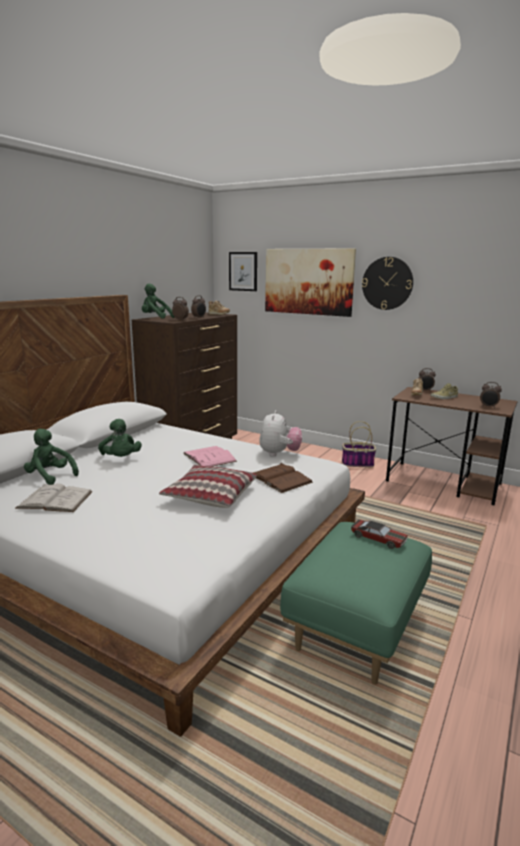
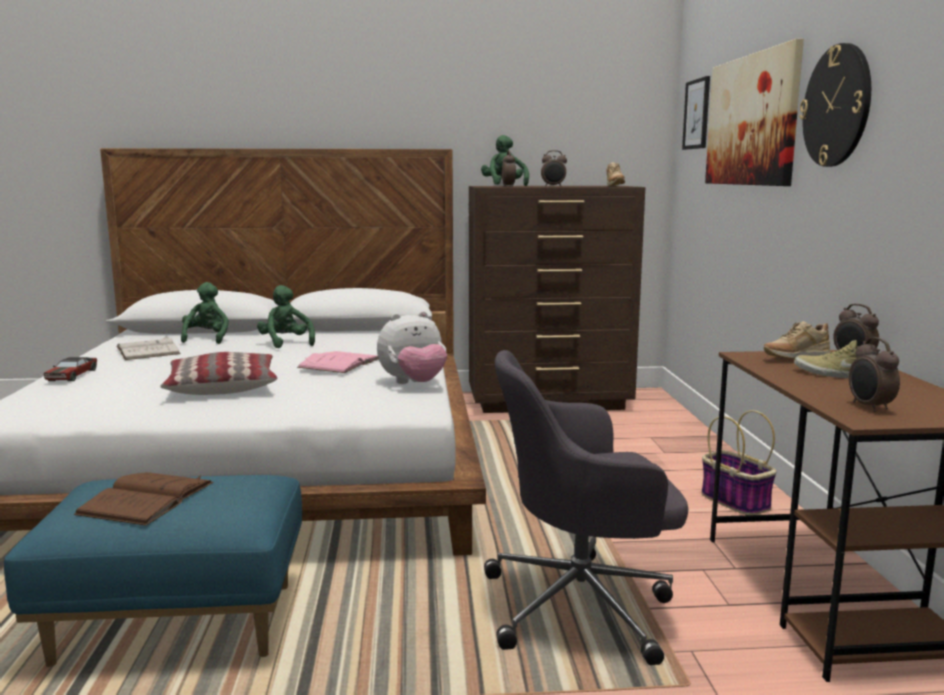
camera: 55 degrees right, 5 degrees down
green plush toy [98,419,142,457] -> green plush toy turned 120 degrees clockwise [257,285,315,348]
brown book [253,463,313,493] -> brown book moved to [74,472,214,526]
green ottoman [280,522,432,685] -> blue ottoman [4,475,302,667]
toy car [351,520,408,549] -> toy car moved to [44,357,97,381]
none -> grey office chair [484,350,688,665]

